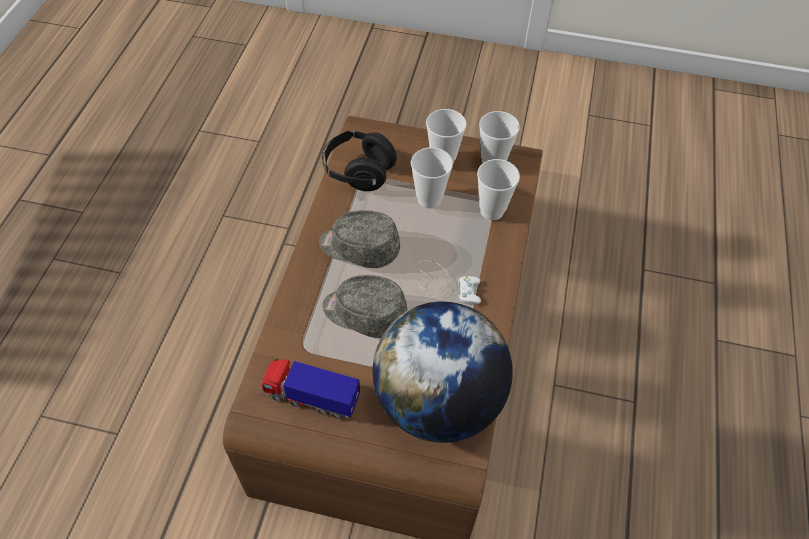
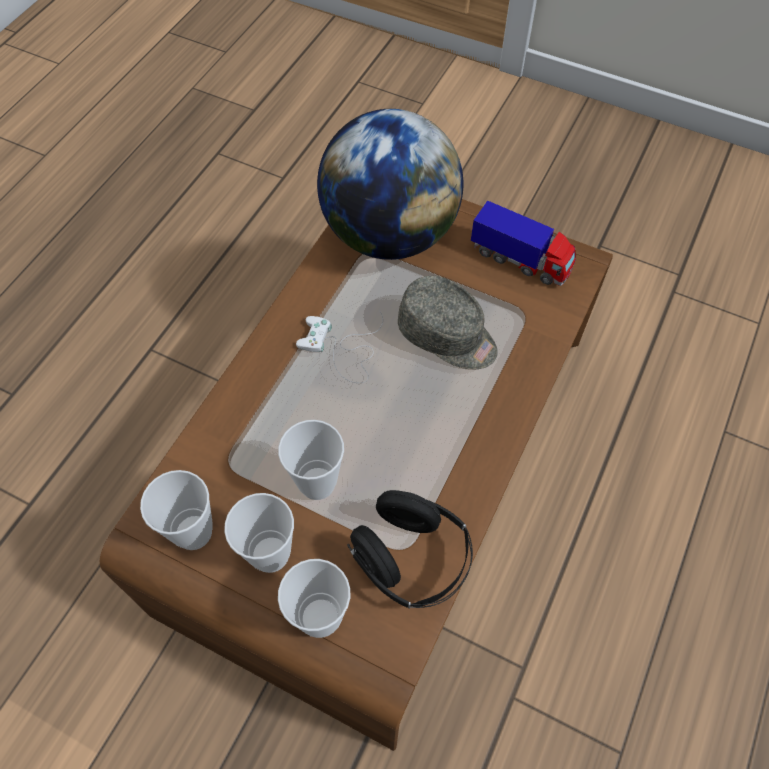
camera: 165 degrees left, 5 degrees up
grey cap [319,210,400,268] -> none
cup [477,159,520,220] -> cup moved to [278,559,350,638]

